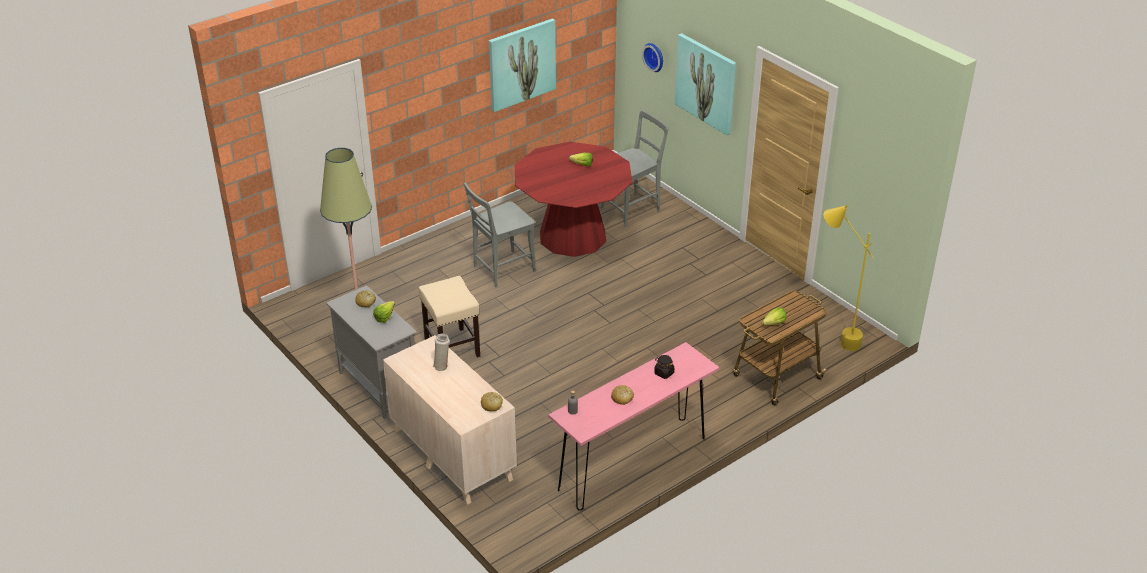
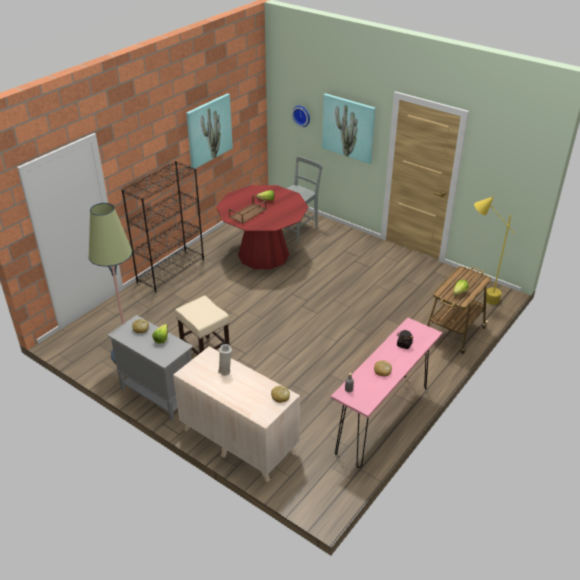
camera: 15 degrees left, 0 degrees up
grey chair [464,182,536,287] -> none
none -> black bookcase [122,161,204,293]
none -> brown tray [229,195,267,224]

